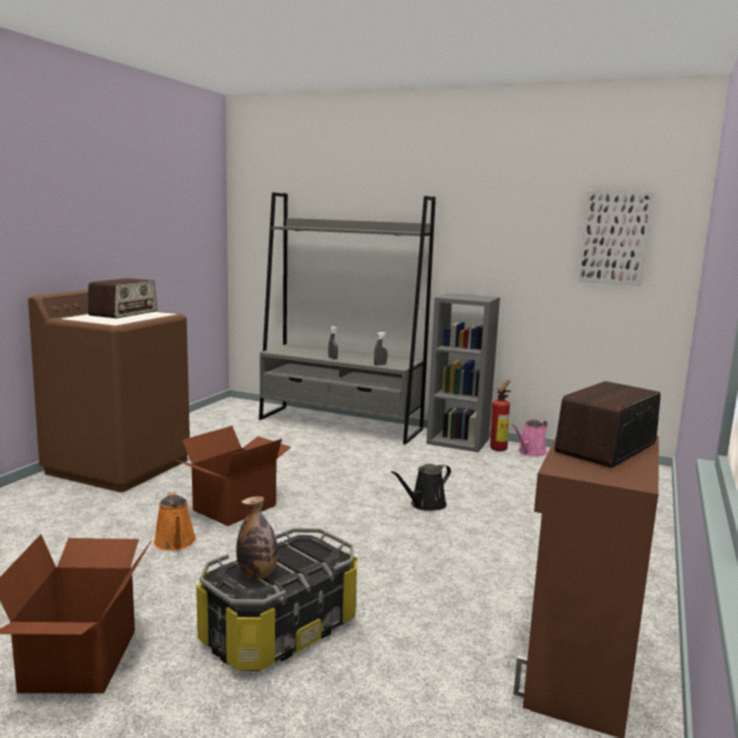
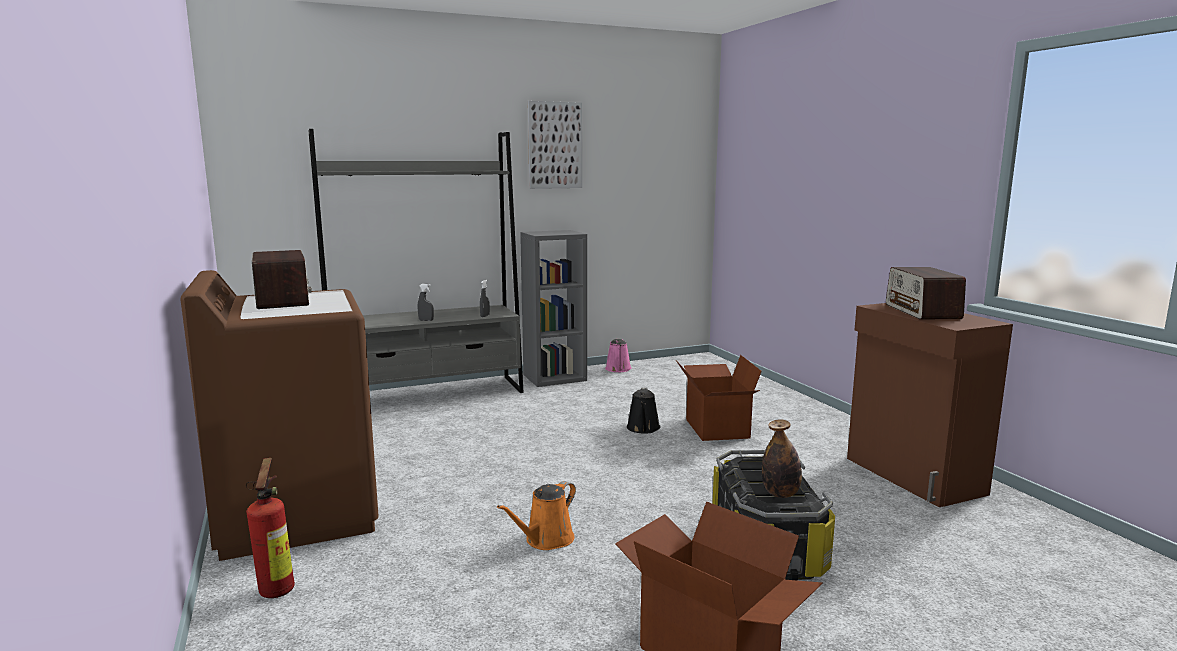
camera: 45 degrees left, 0 degrees up
orange watering can [154,491,196,551] -> orange watering can turned 105 degrees clockwise [497,481,576,550]
cardboard box [175,426,291,526] -> cardboard box moved to [676,355,762,441]
fire extinguisher [490,380,511,451] -> fire extinguisher moved to [246,458,295,598]
picture [579,191,653,286] -> picture moved to [528,101,582,189]

